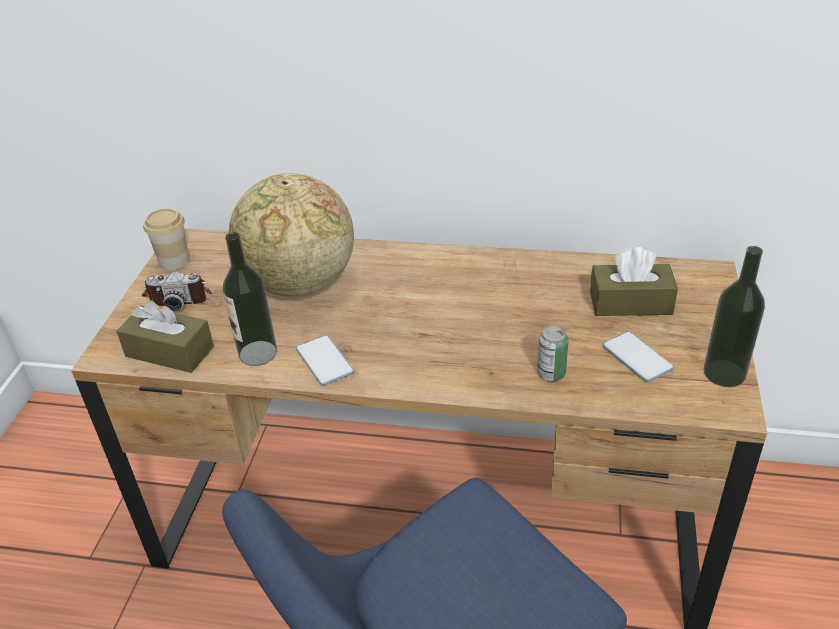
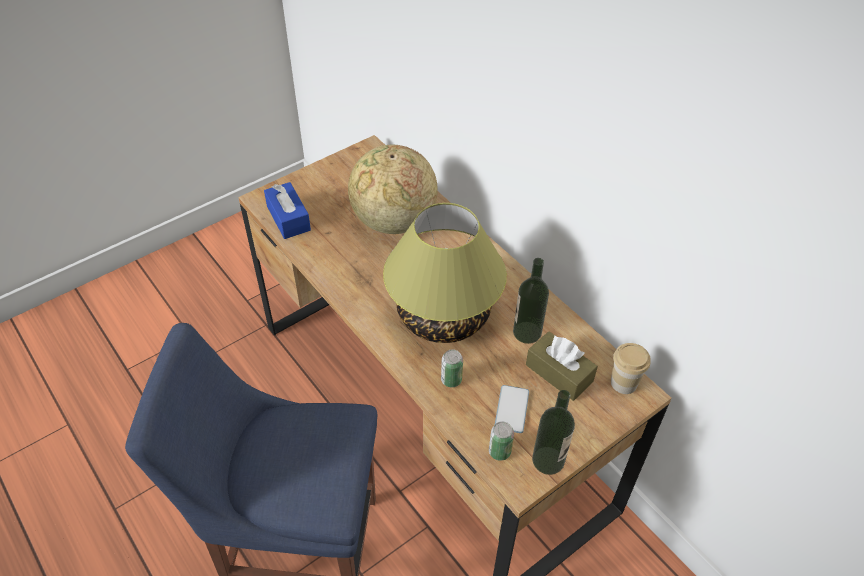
camera: 40 degrees right, 10 degrees up
brown tissue box [116,300,214,373] -> blue tissue box [264,182,311,239]
camera [142,271,212,311] -> none
cup [143,208,189,270] -> cup moved to [611,343,651,394]
bottle [223,232,277,366] -> bottle moved to [513,258,549,344]
phone [296,335,354,386] -> none
none -> table lamp [383,203,507,343]
none -> can [489,422,514,461]

